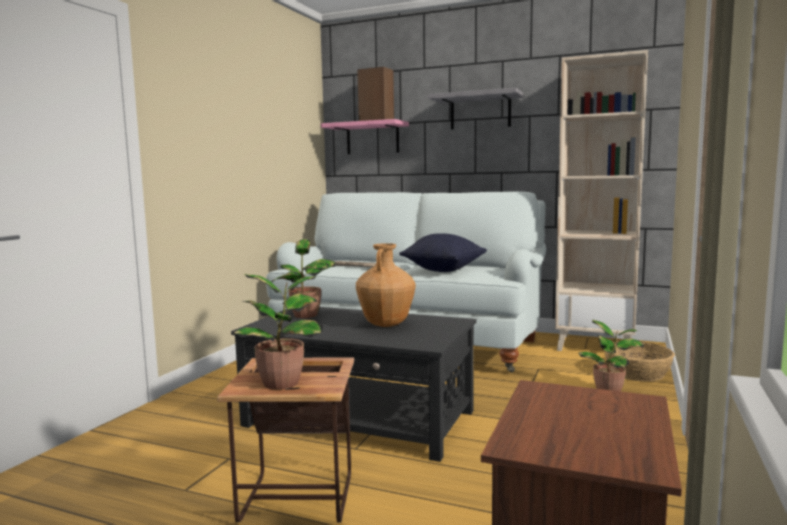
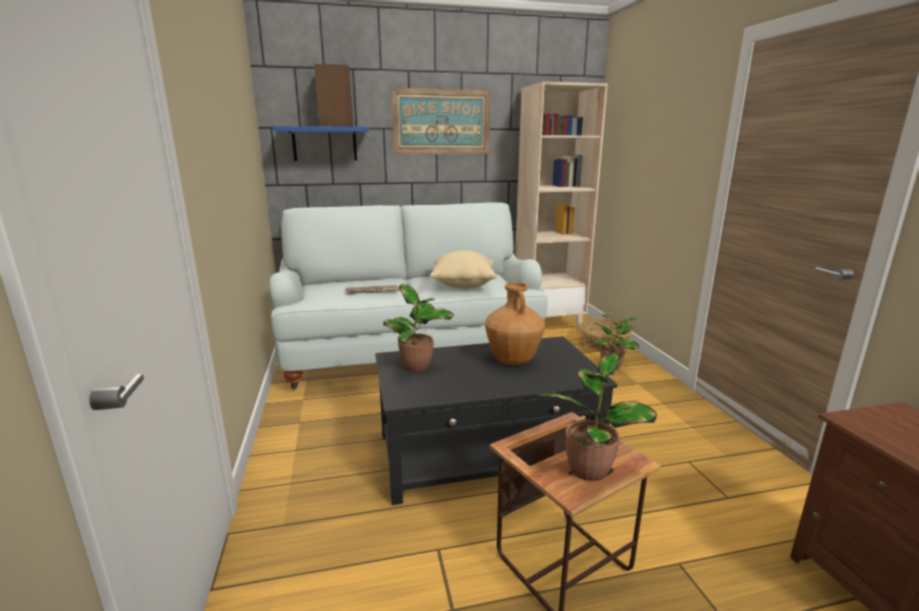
camera: 35 degrees left, 10 degrees up
pink shelf [321,119,409,154] -> blue shelf [273,126,369,161]
black pillow [399,233,487,272] -> beige pillow [430,251,496,289]
grey shelf [428,88,523,129] -> picture [391,88,491,154]

